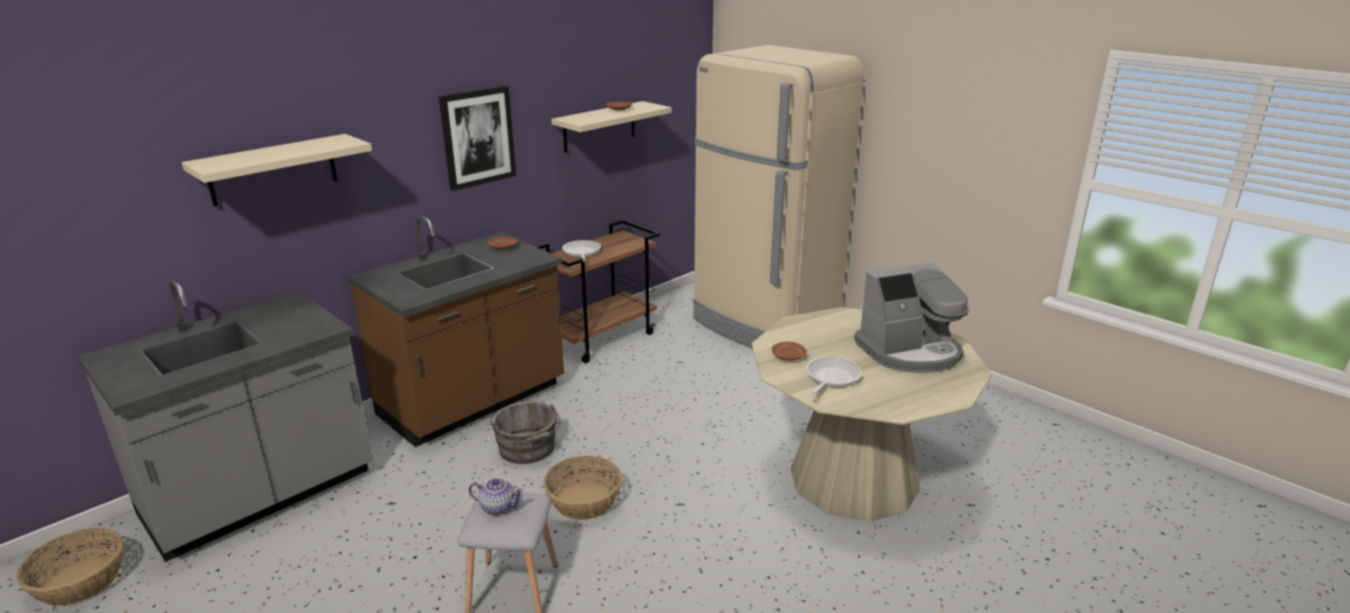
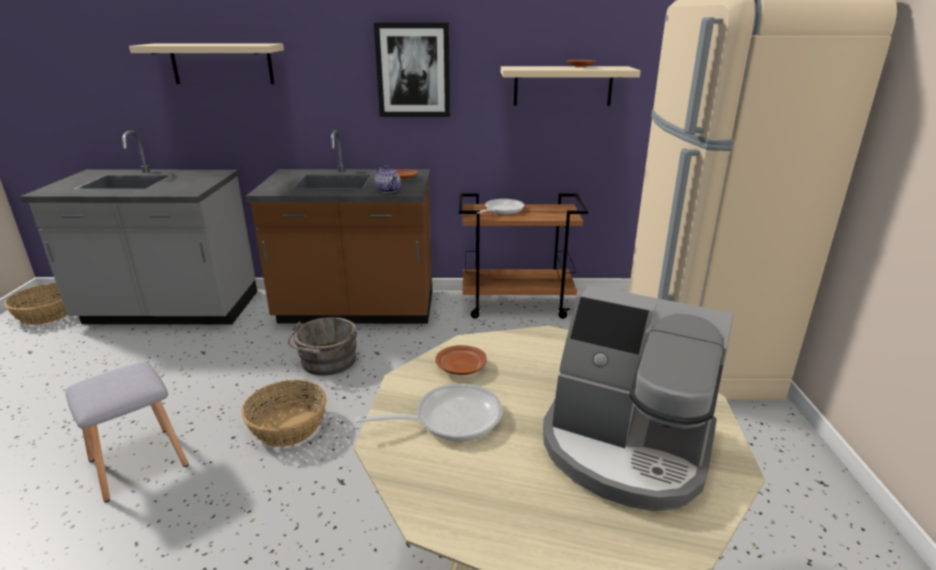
camera: 45 degrees right, 0 degrees up
teapot [469,478,524,515] -> teapot moved to [374,166,401,193]

